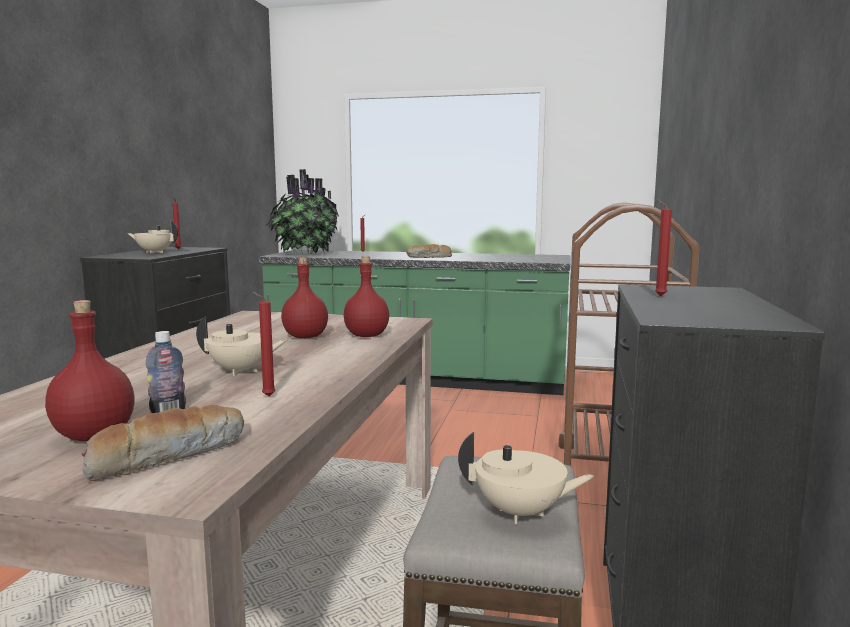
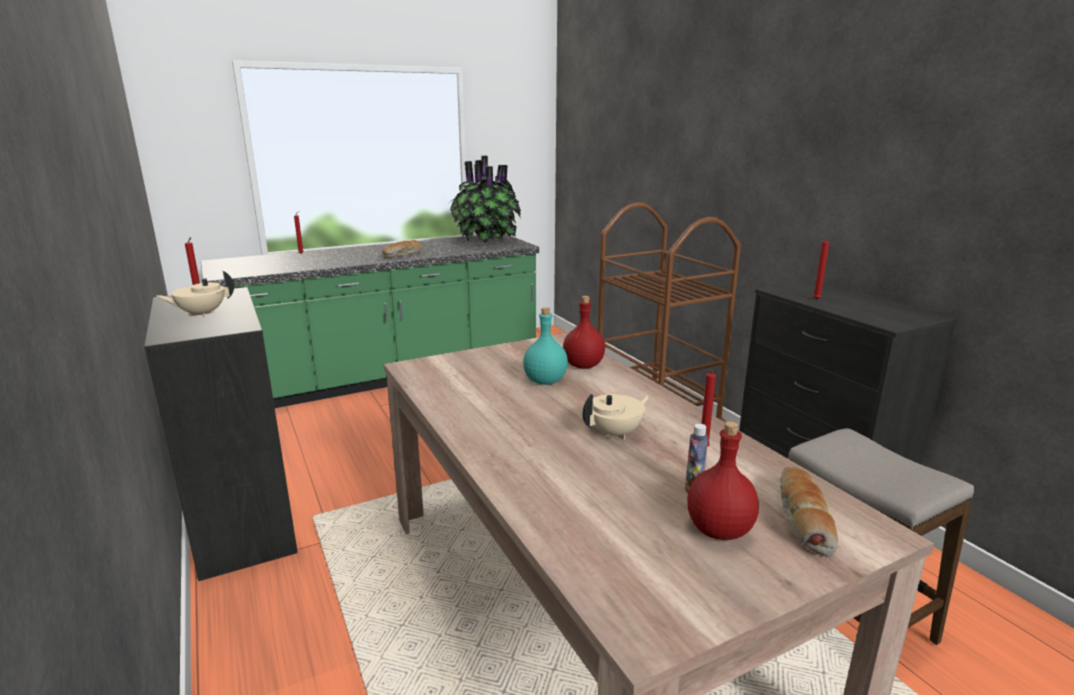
camera: 40 degrees left, 10 degrees up
potted plant [267,169,339,254] -> potted plant moved to [449,156,521,243]
red bottle [281,257,328,338] -> turquoise bottle [523,307,568,385]
beige teapot [458,432,595,524] -> none

